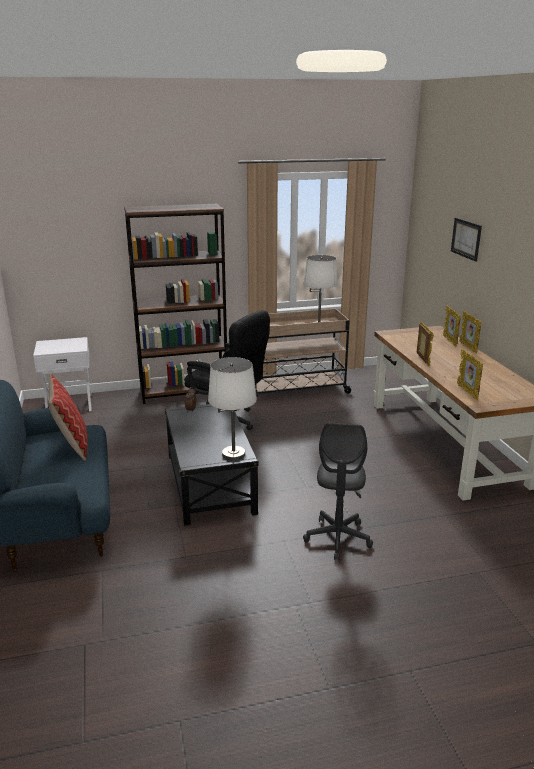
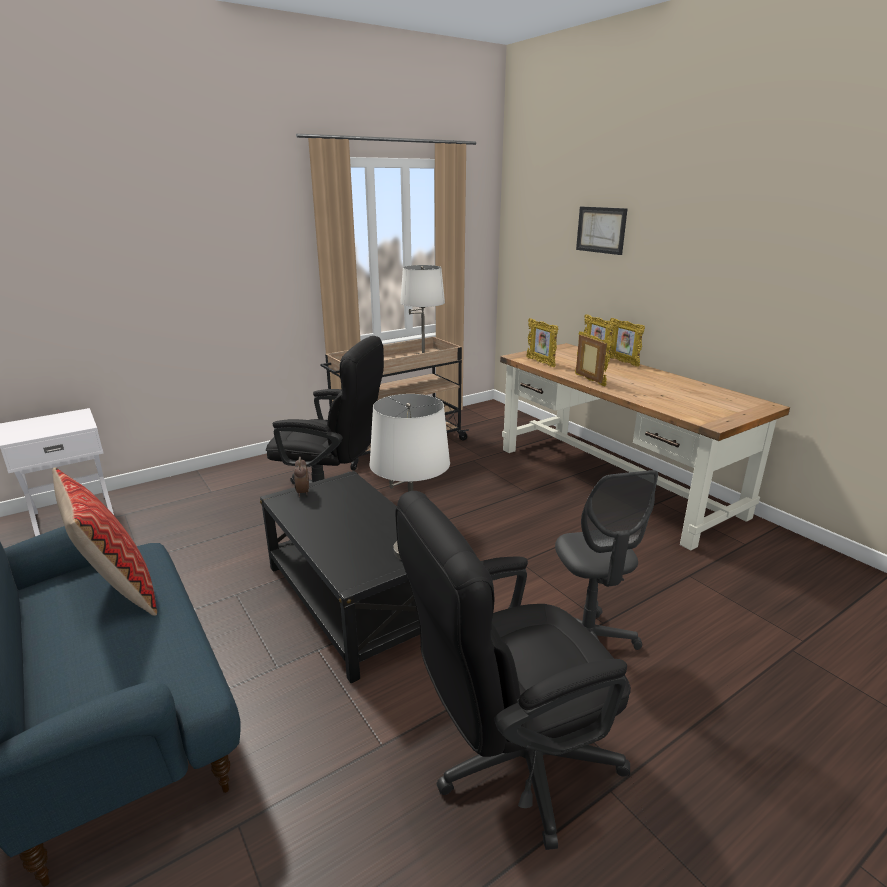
camera: 20 degrees left, 0 degrees up
brown bookcase [124,203,227,404] -> none
picture frame [457,349,483,400] -> picture frame moved to [526,318,558,367]
none -> black office chair [395,491,631,850]

